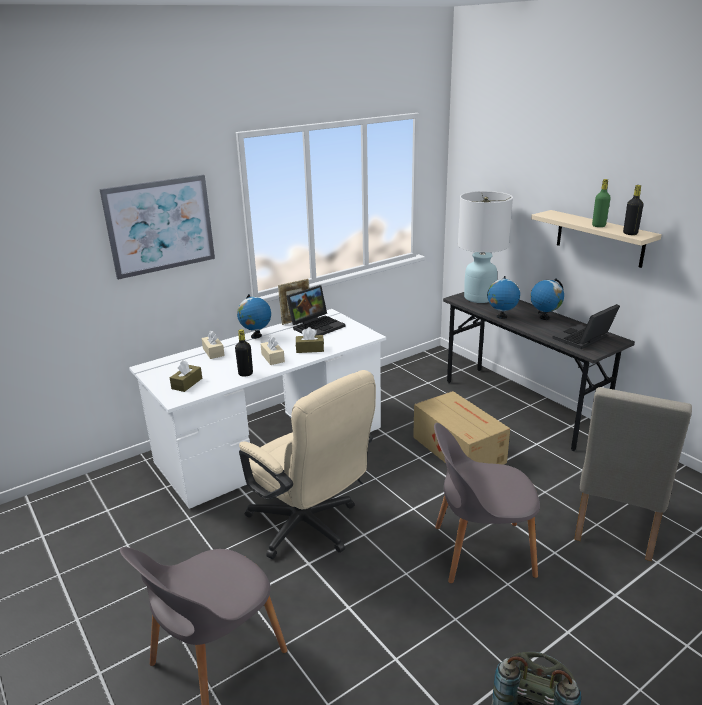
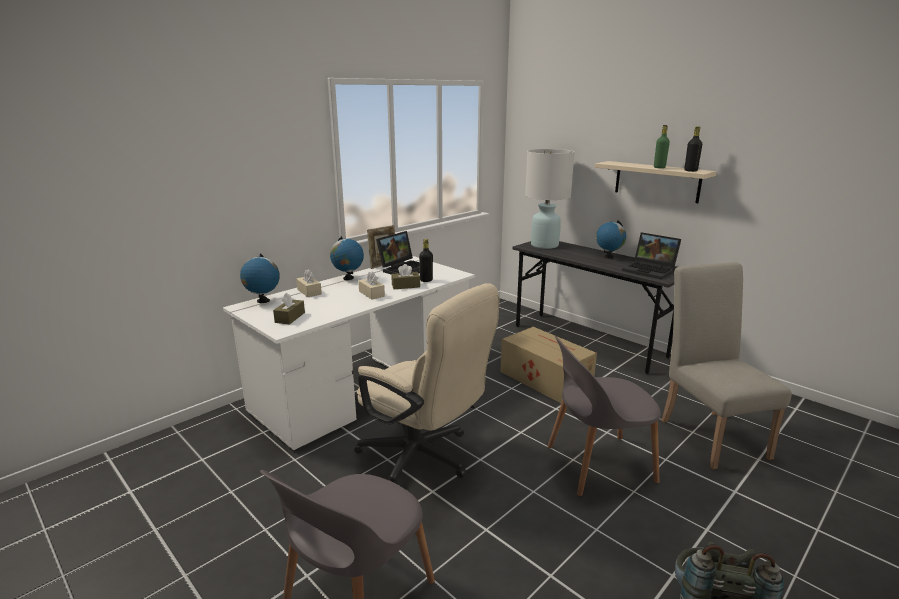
camera: 10 degrees left, 5 degrees down
picture [99,175,215,280] -> none
black bottle [235,329,253,377] -> black bottle moved to [419,239,433,282]
globe [487,276,520,319] -> globe moved to [240,254,280,303]
laptop [552,304,620,349] -> laptop turned 90 degrees counterclockwise [622,232,681,280]
beige chair [574,387,692,561] -> beige chair turned 150 degrees clockwise [661,262,792,469]

